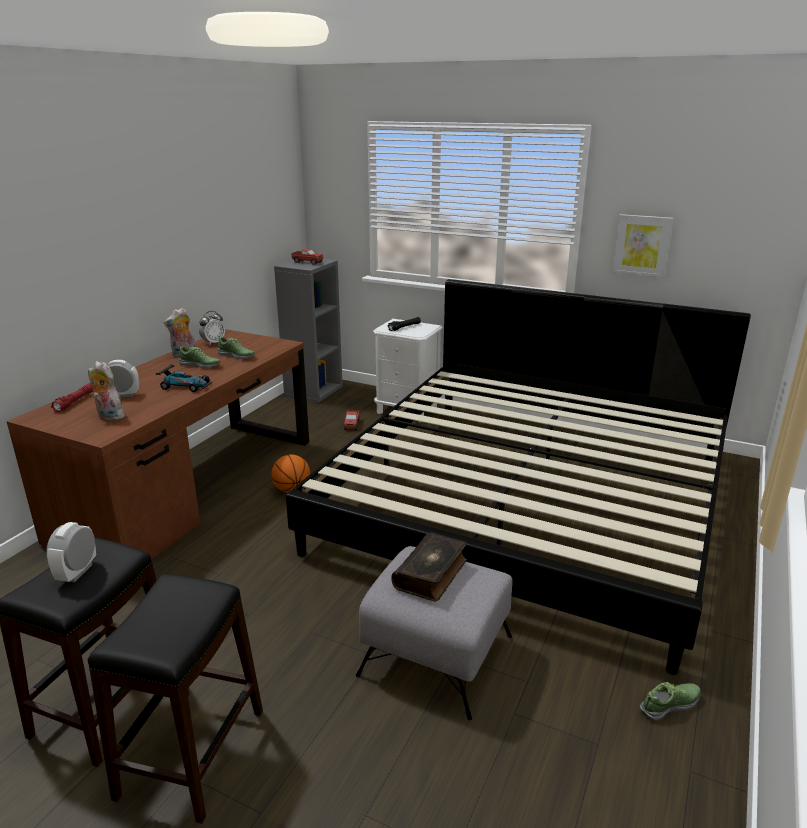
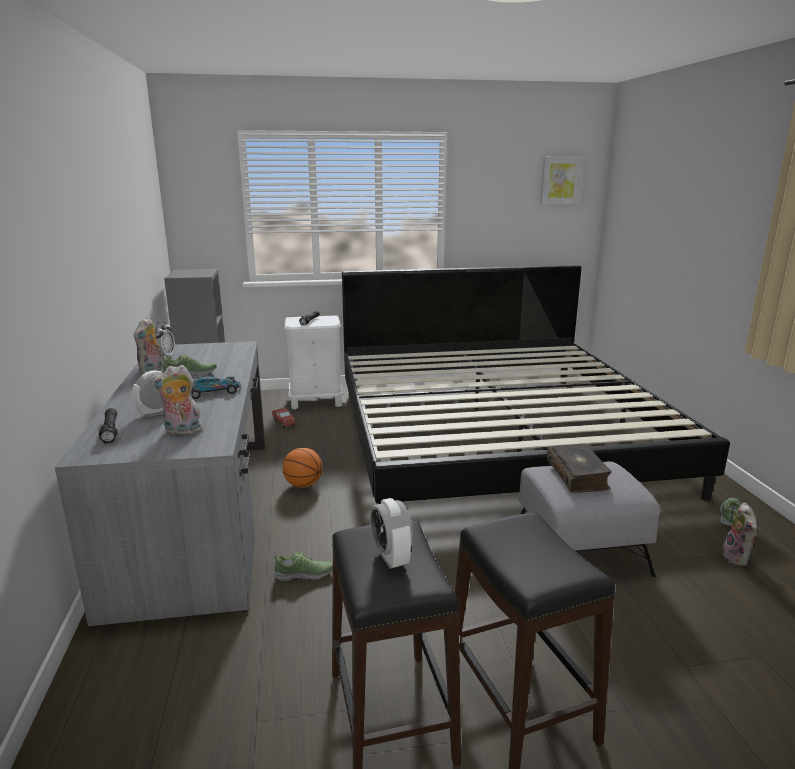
camera: 35 degrees left, 5 degrees down
brown desk [6,329,309,560] -> grey desk [55,341,265,626]
red flashlight [51,383,93,412] -> black flashlight [99,408,117,443]
shoe [217,335,255,359] -> shoe moved to [273,552,333,581]
toy truck [292,249,323,265] -> none
picture [612,214,673,278] -> picture moved to [540,156,583,205]
none -> plush toy [723,503,758,566]

